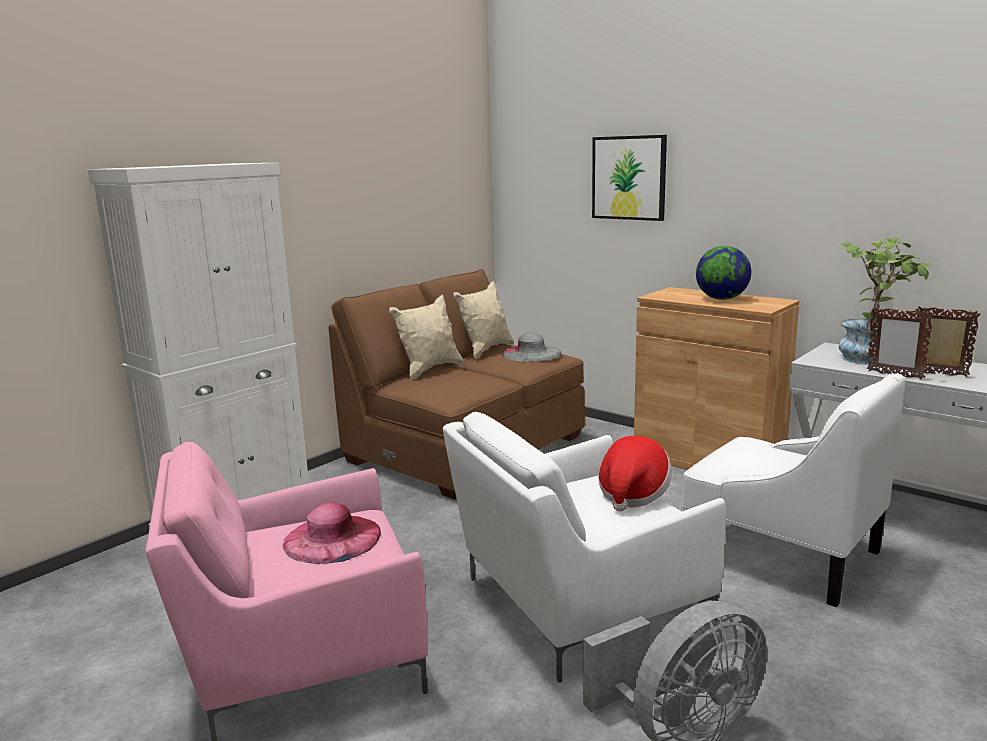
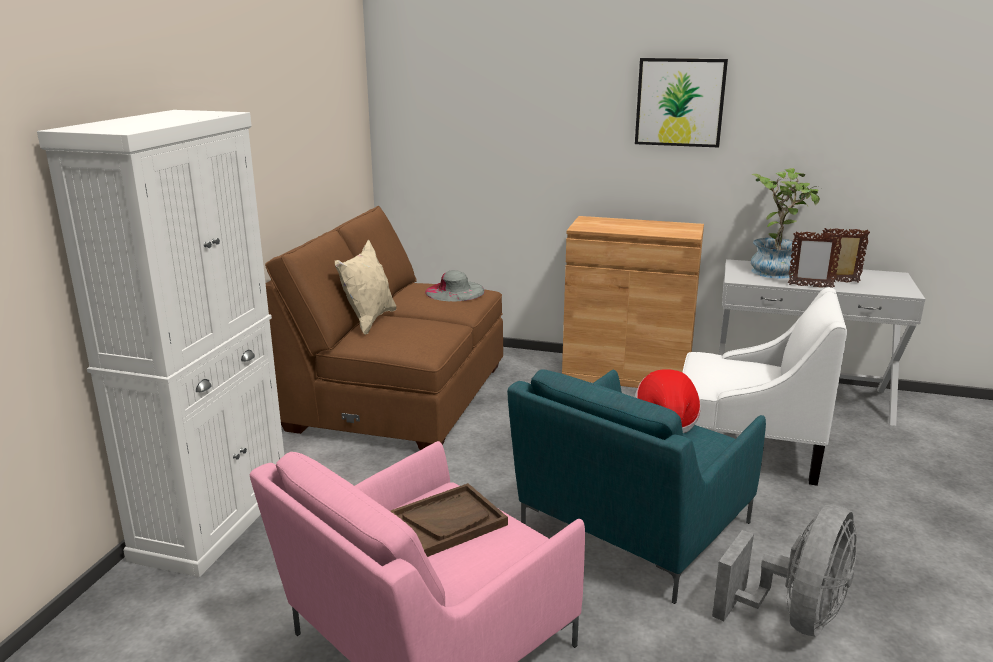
camera: 25 degrees left, 5 degrees up
pink hat [283,502,381,564] -> brown tray [390,483,508,557]
white armchair [443,412,726,683] -> turquoise armchair [507,369,766,604]
beige pillow [453,281,514,358] -> none
picture [592,135,667,221] -> picture moved to [635,58,728,148]
globe [696,246,751,300] -> none

